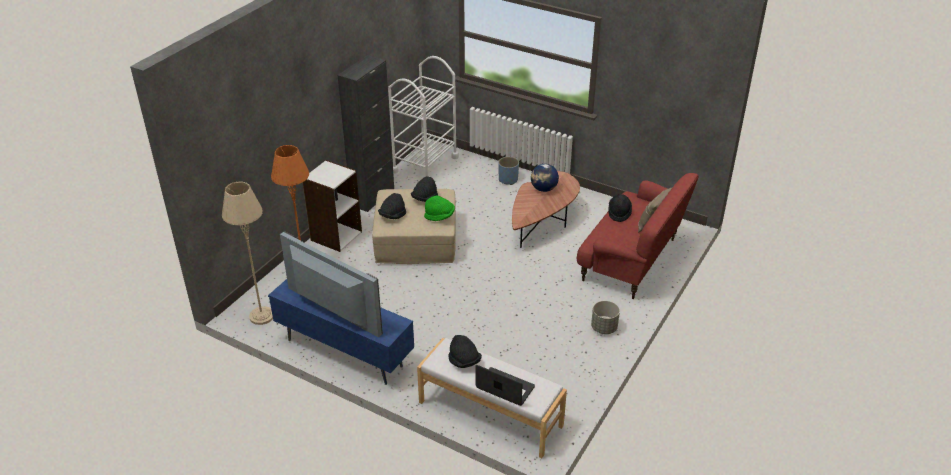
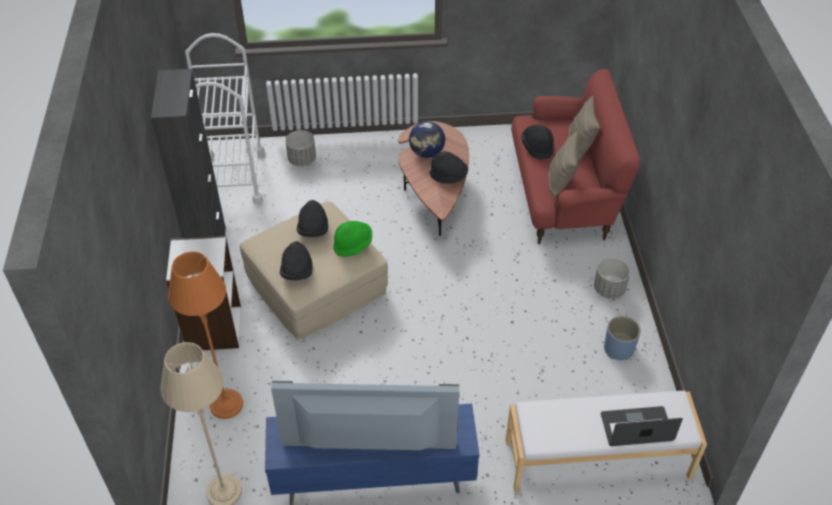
camera: 35 degrees left, 10 degrees up
black hat [448,335,482,368] -> black hat moved to [430,152,468,184]
blue planter [498,157,519,185] -> blue planter moved to [604,316,641,360]
none -> grey planter [285,130,316,166]
none -> beige pillow [549,131,579,199]

